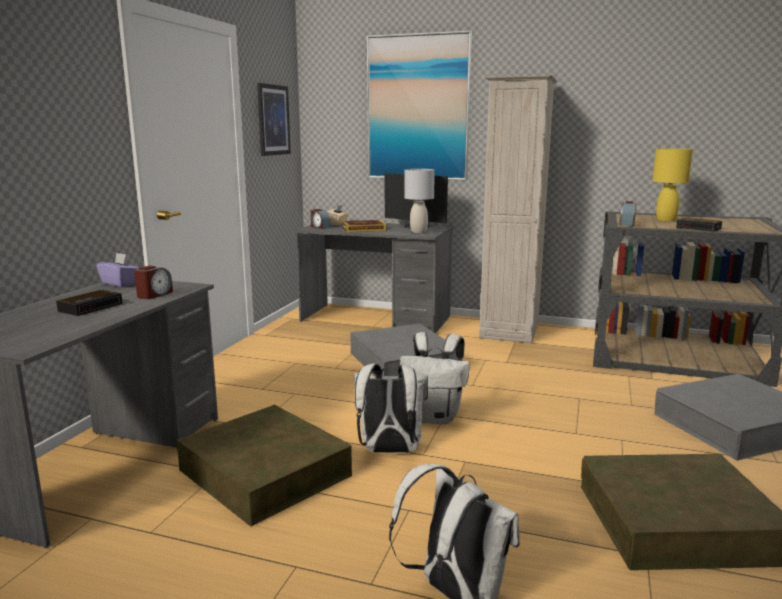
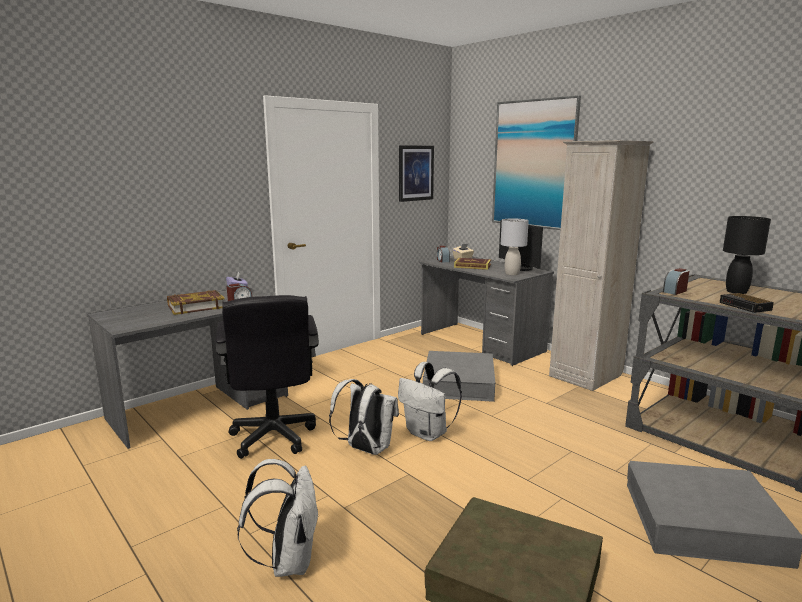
camera: 30 degrees right, 0 degrees up
alarm clock [56,290,123,316] -> book [167,290,225,315]
brown storage box [176,405,352,527] -> black office chair [216,295,319,459]
yellow table lamp [652,149,693,221] -> black table lamp [723,216,771,294]

